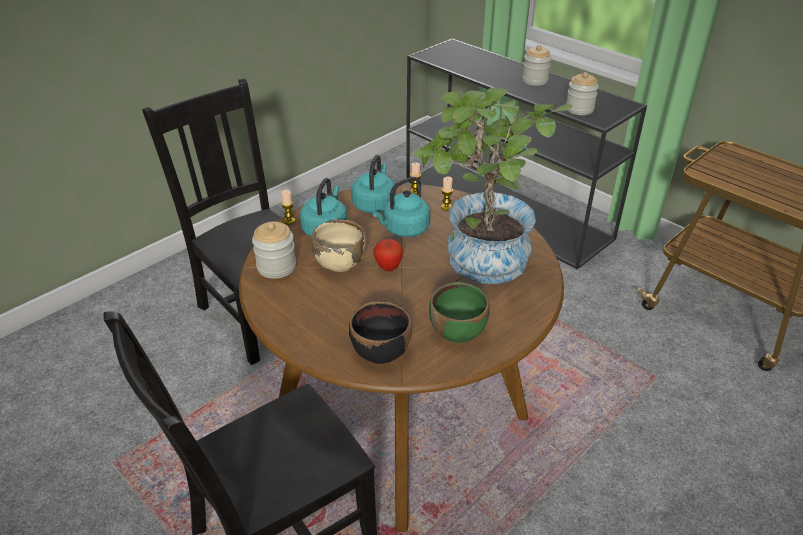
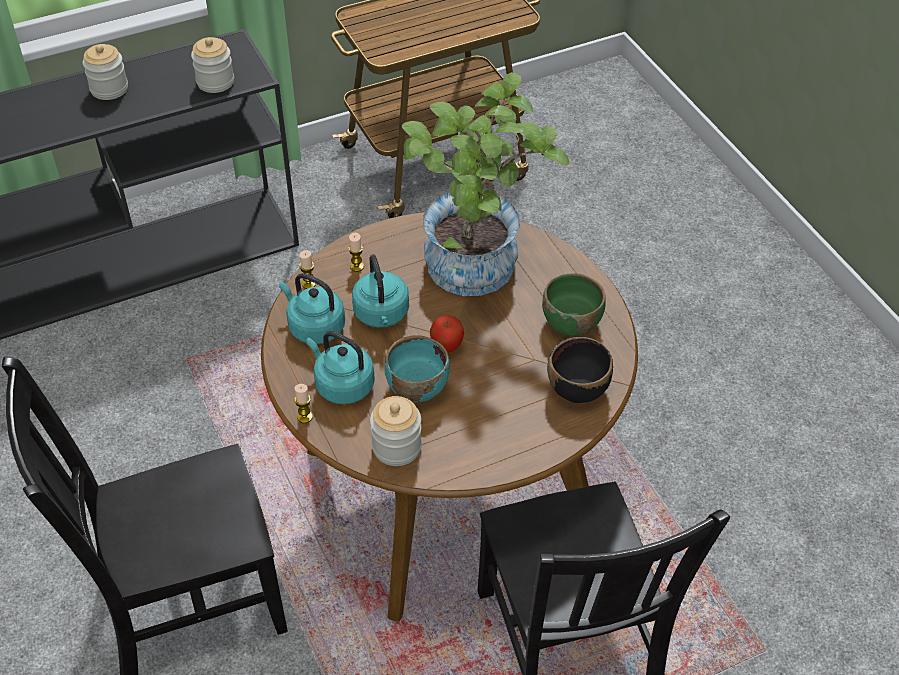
camera: 70 degrees left, 10 degrees up
beige bowl [311,220,366,272] -> turquoise bowl [385,335,450,402]

